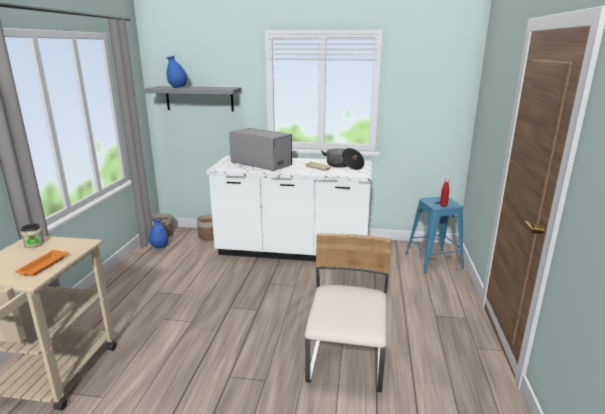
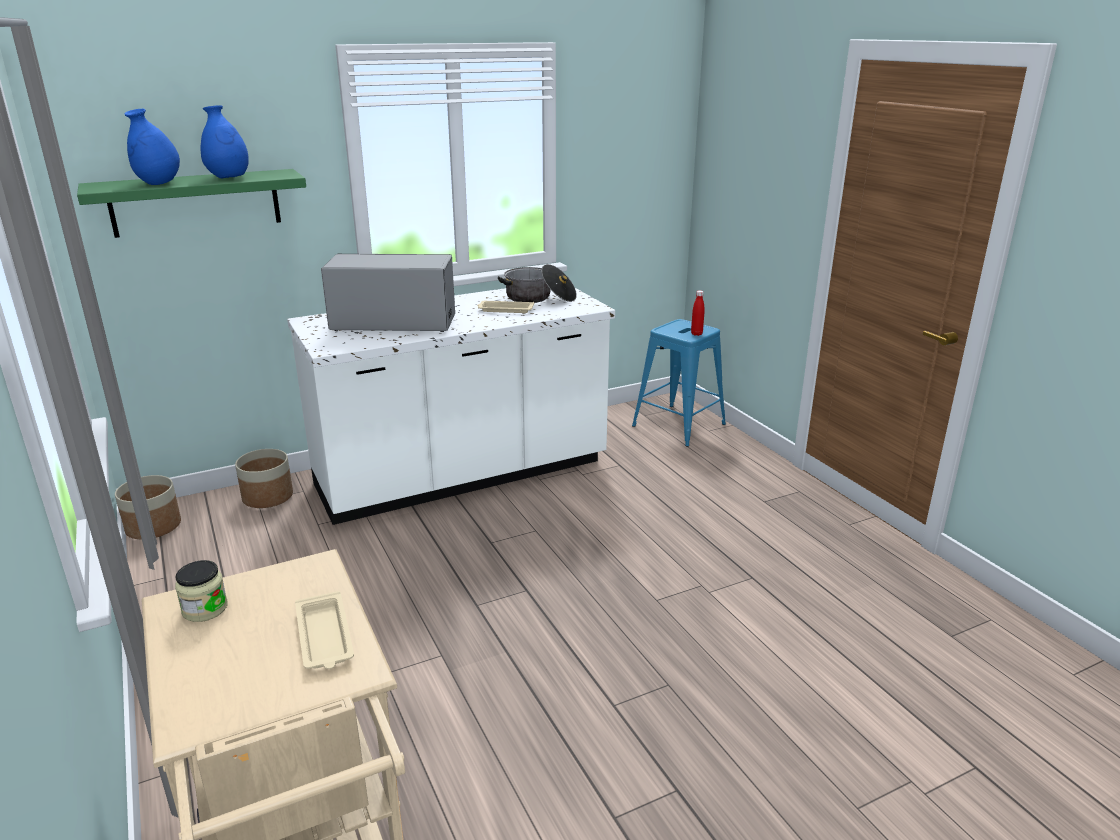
camera: 35 degrees left, 5 degrees up
orange tray [15,250,68,276] -> beige tray [295,591,354,669]
grey shelf [144,86,241,111] -> green shelf [77,169,306,238]
blue vase [149,219,168,248] -> blue vase moved to [201,105,249,179]
beige chair [305,233,391,393] -> none

